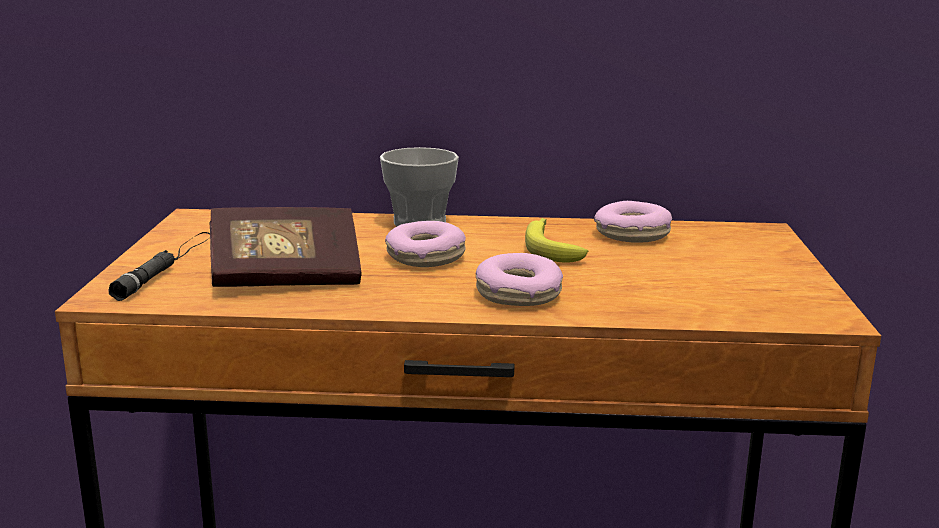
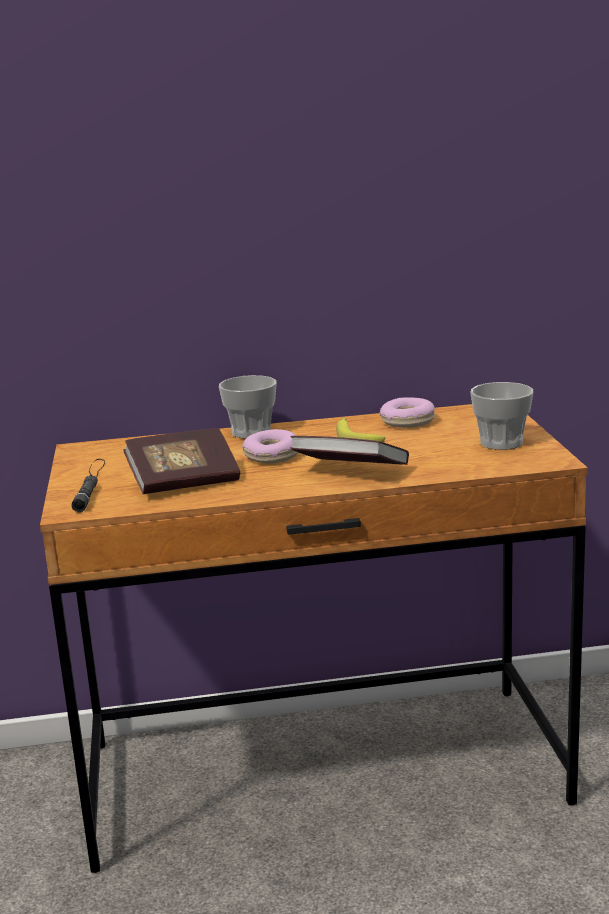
camera: 10 degrees left, 0 degrees up
donut [476,253,563,306] -> book [290,436,409,465]
none -> cup [470,382,533,450]

